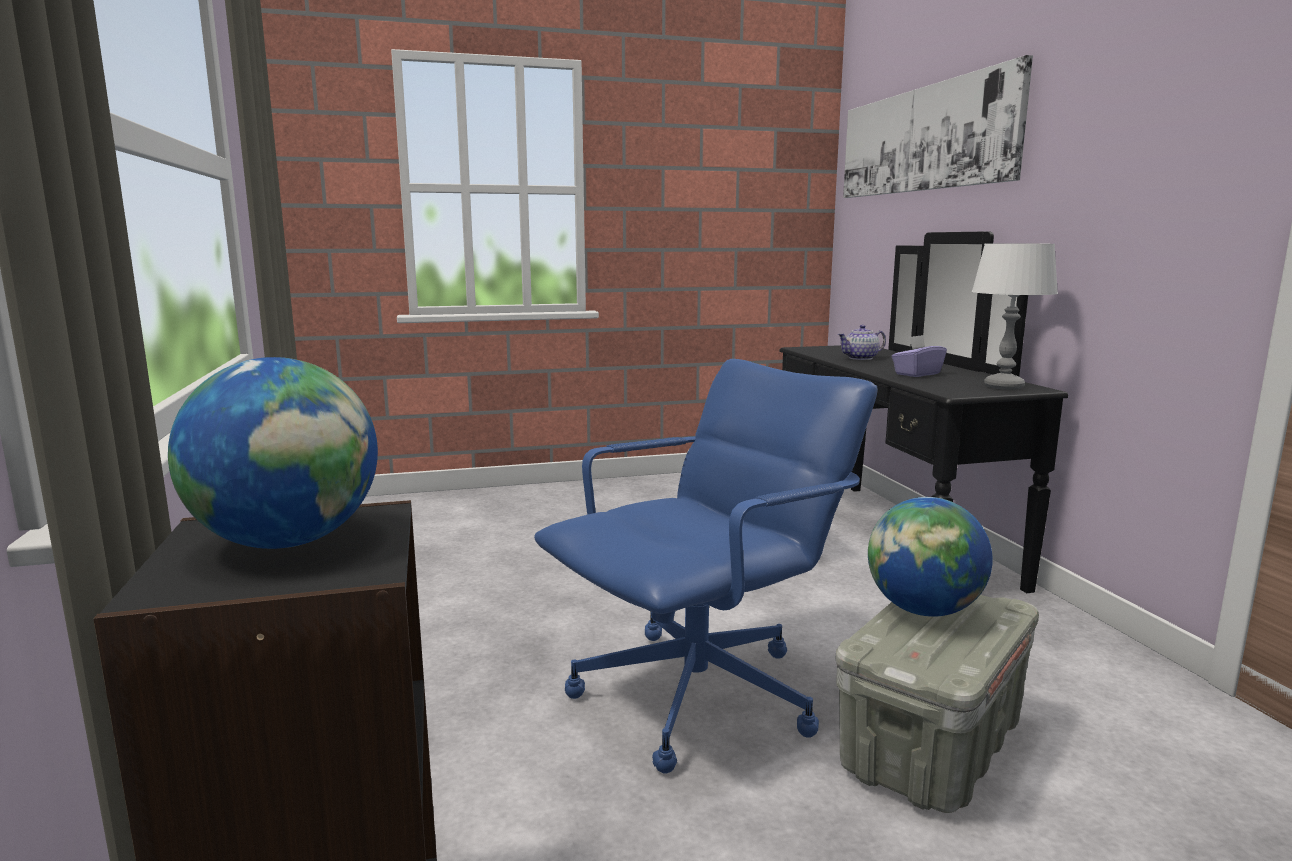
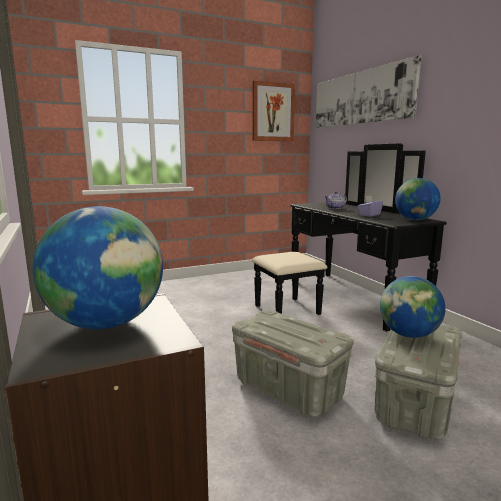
camera: 10 degrees left, 0 degrees up
blue office chair [534,359,878,773] -> grey storage box [232,310,354,417]
white table lamp [972,244,1058,390] -> globe [395,178,441,220]
none -> picture [252,81,295,141]

